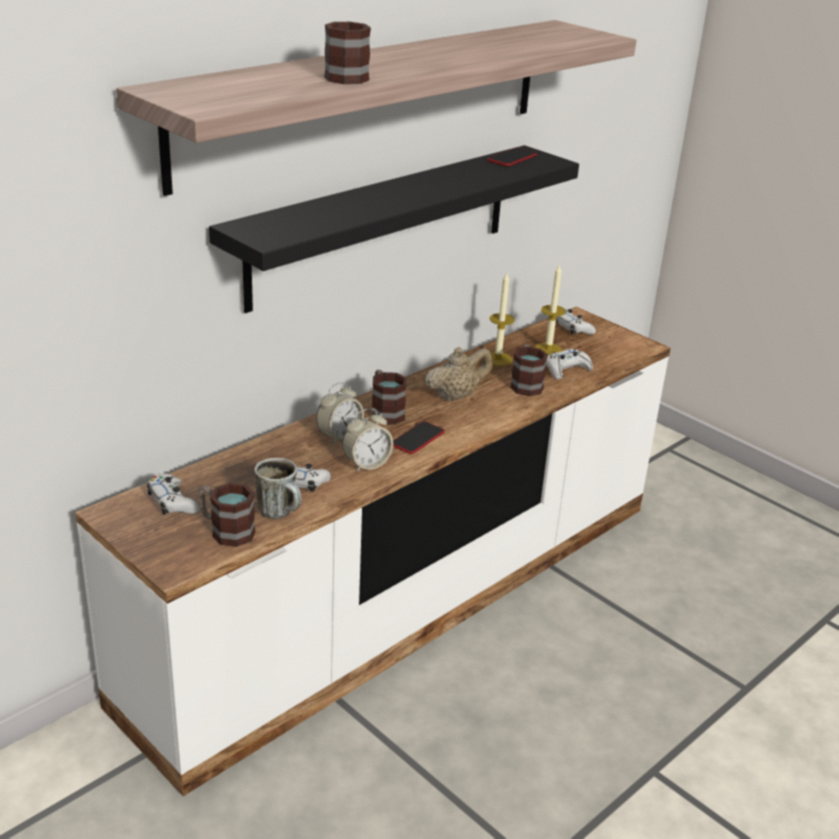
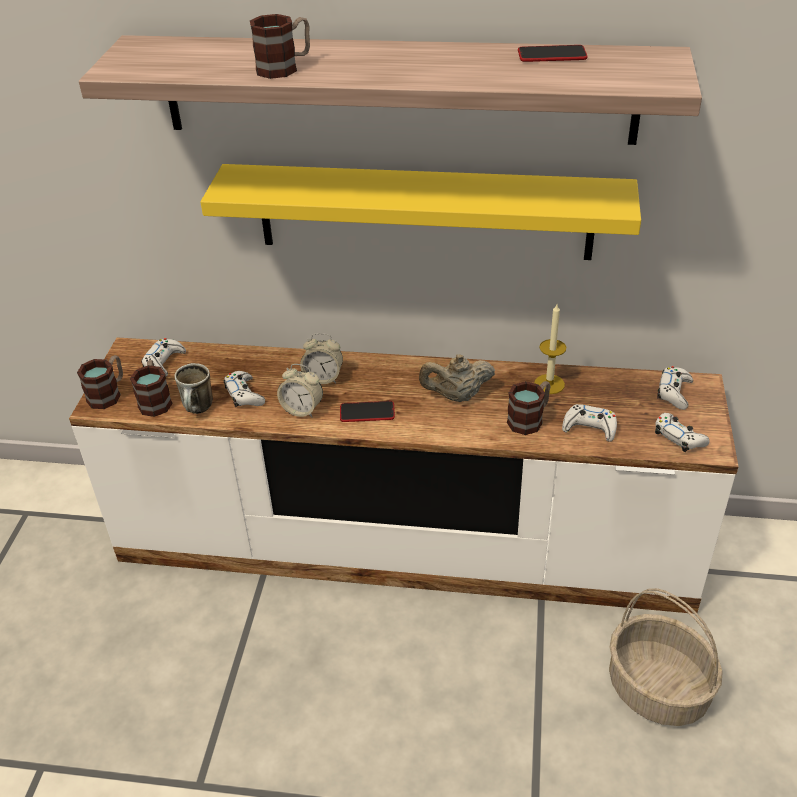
camera: 55 degrees right, 10 degrees up
black shelf [209,145,579,313] -> yellow shelf [200,164,641,260]
mug [372,370,407,425] -> mug moved to [77,355,123,409]
beige teapot [425,347,493,401] -> beige teapot turned 150 degrees clockwise [419,354,495,402]
phone [487,147,537,166] -> phone moved to [518,45,588,62]
candle [534,265,566,355] -> none
none -> basket [609,588,723,726]
none -> white game controller [655,413,710,452]

